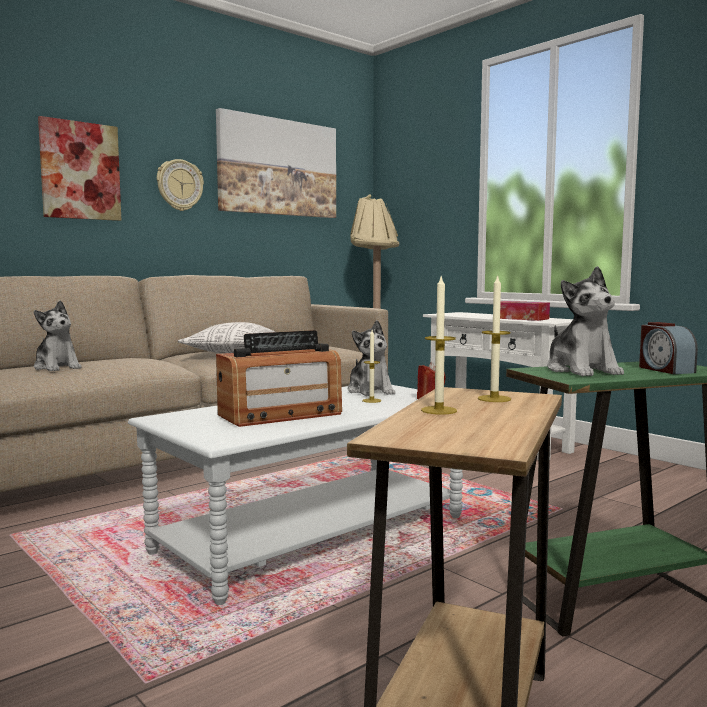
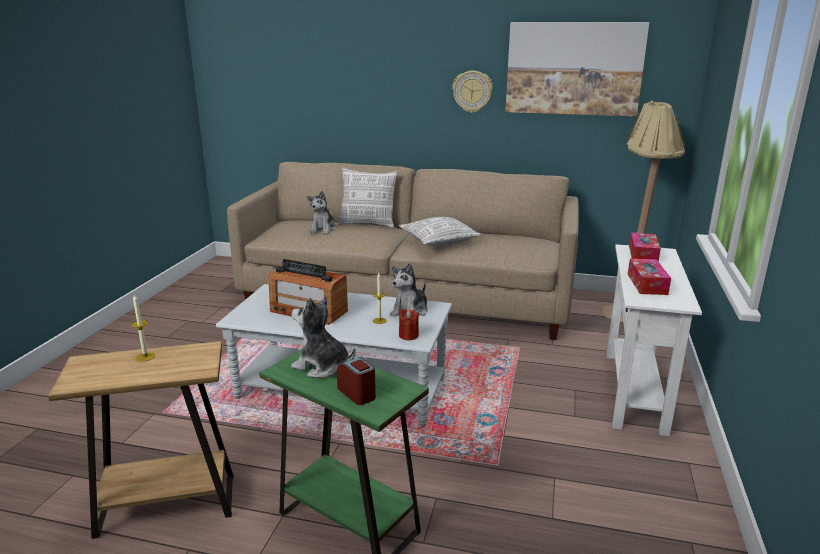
camera: 55 degrees right, 15 degrees up
picture [38,116,121,221] -> none
candle [478,274,511,402] -> none
plush toy [547,266,624,376] -> plush toy turned 75 degrees clockwise [291,297,356,378]
alarm clock [639,322,698,374] -> alarm clock turned 105 degrees clockwise [337,358,376,405]
none -> pillow [338,168,397,228]
none -> tissue box [629,232,661,262]

